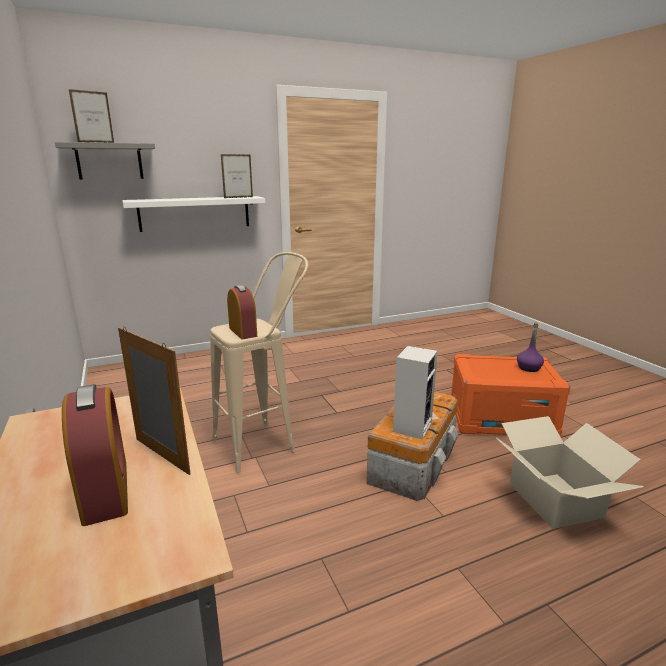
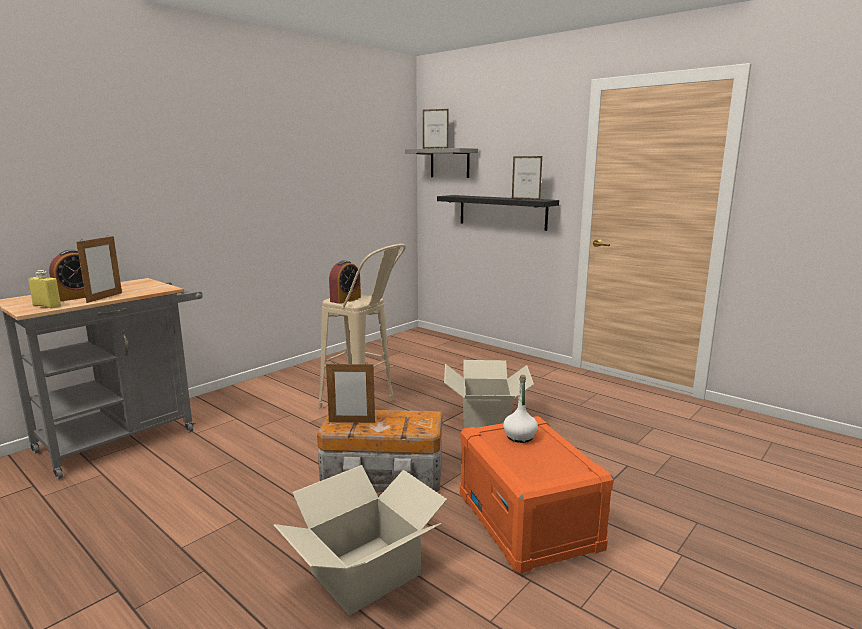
camera: 65 degrees right, 5 degrees down
white shelf [122,196,265,232] -> black shelf [437,195,559,231]
speaker [393,346,438,440] -> picture frame [326,362,375,423]
purple bottle [517,322,544,372] -> none
none -> yellow bottle [28,270,61,309]
none -> cardboard box [444,360,534,428]
none -> white bottle [503,375,538,443]

